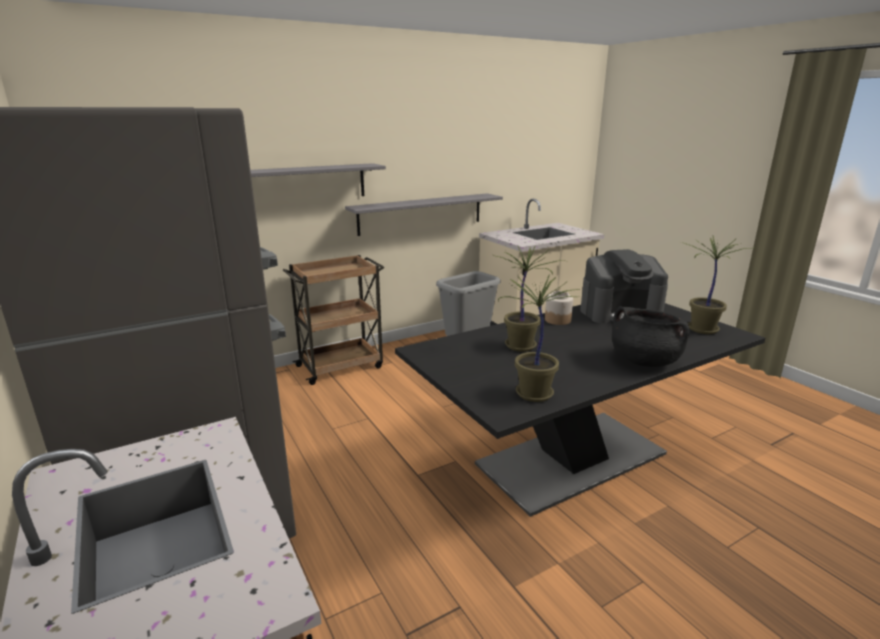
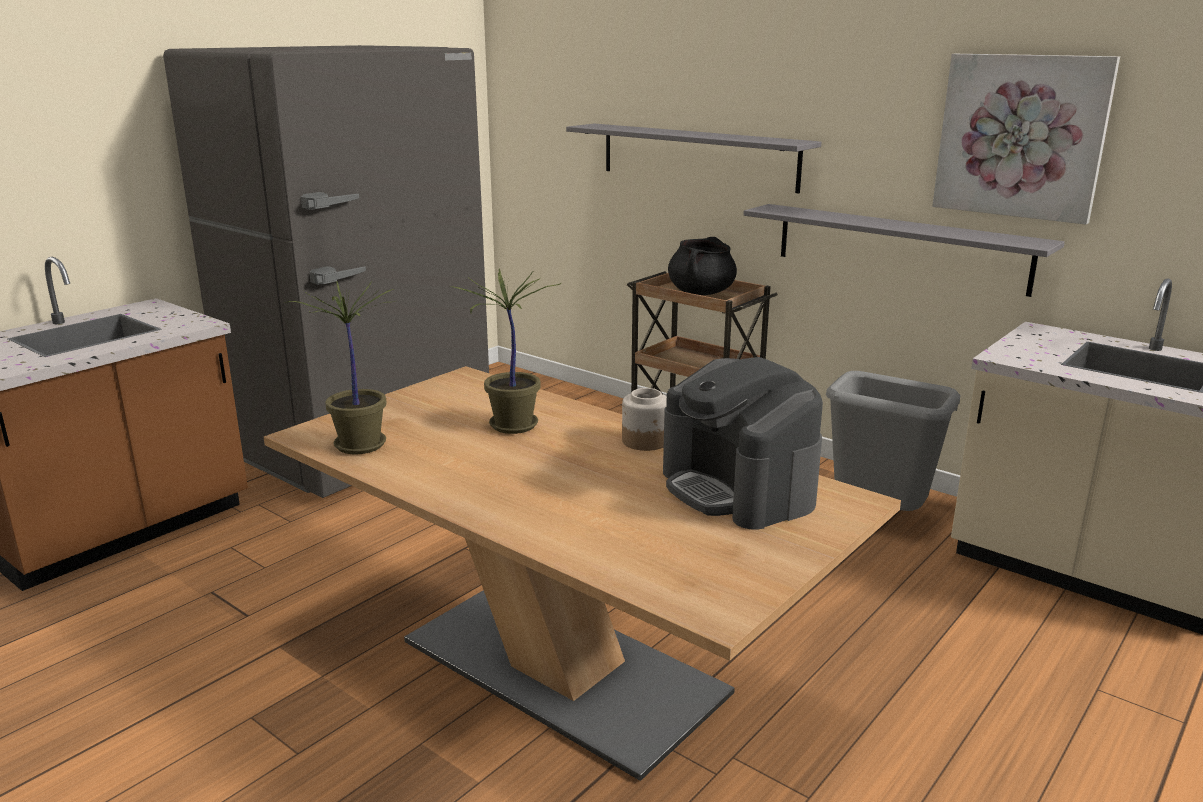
camera: 70 degrees right, 0 degrees up
black dining table [395,303,765,517] -> beige dining table [264,366,901,781]
black cooking pot [612,306,689,367] -> black cooking pot moved to [668,237,737,295]
potted plant [681,236,755,334] -> none
none -> picture [932,54,1120,225]

